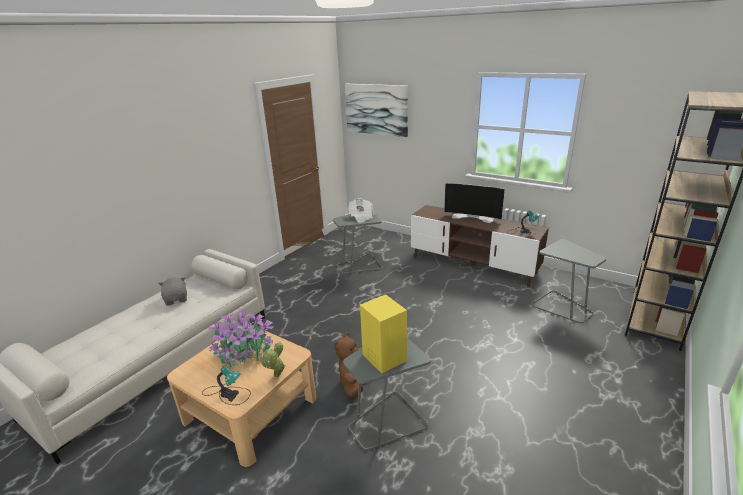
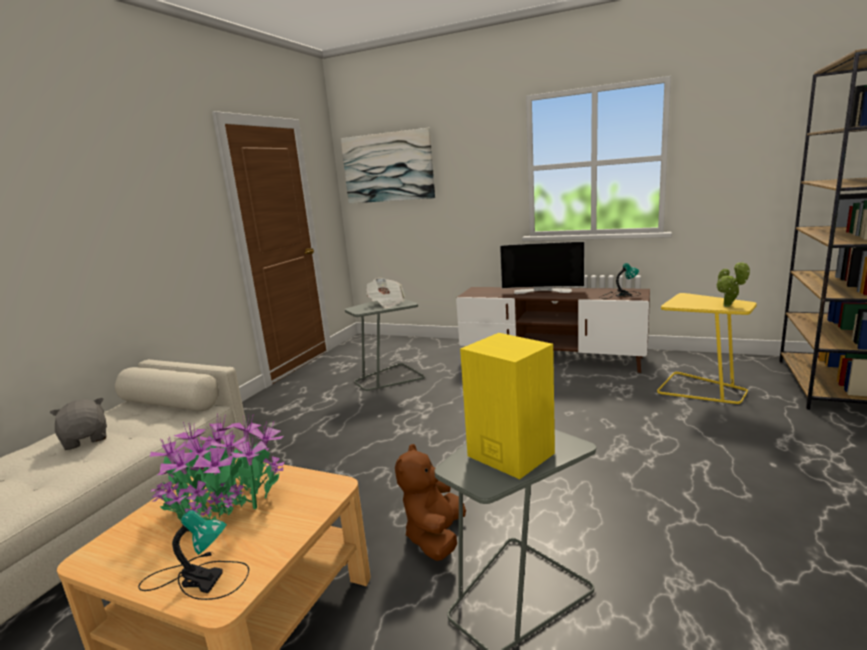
camera: 10 degrees left, 10 degrees down
potted plant [261,341,286,378] -> potted plant moved to [716,261,750,307]
grey side table [531,239,606,323] -> yellow side table [657,293,757,404]

